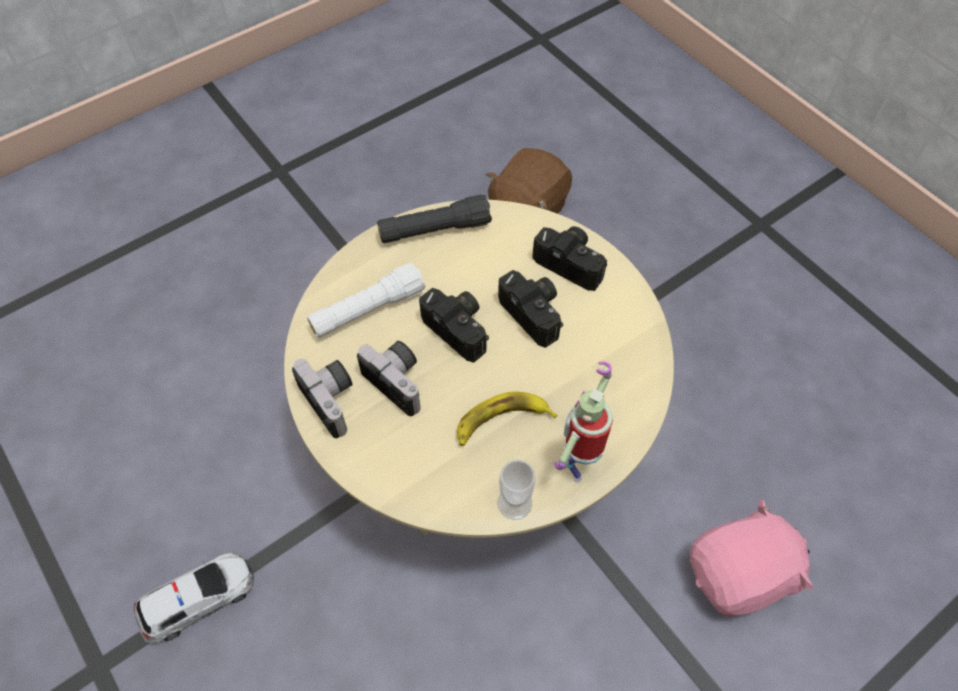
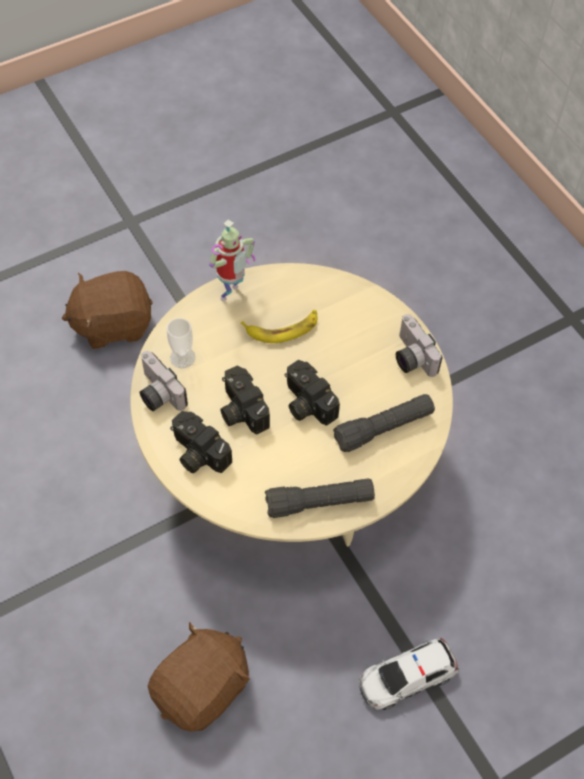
camera: 175 degrees left, 0 degrees up
toy car [134,553,254,644] -> toy car moved to [359,638,459,710]
white flashlight [307,263,425,338] -> black flashlight [333,394,435,452]
camera [357,341,421,416] -> camera moved to [140,351,188,411]
cup [498,460,535,520] -> cup moved to [167,318,195,368]
pink plush toy [690,499,814,617] -> brown plush toy [62,271,153,349]

